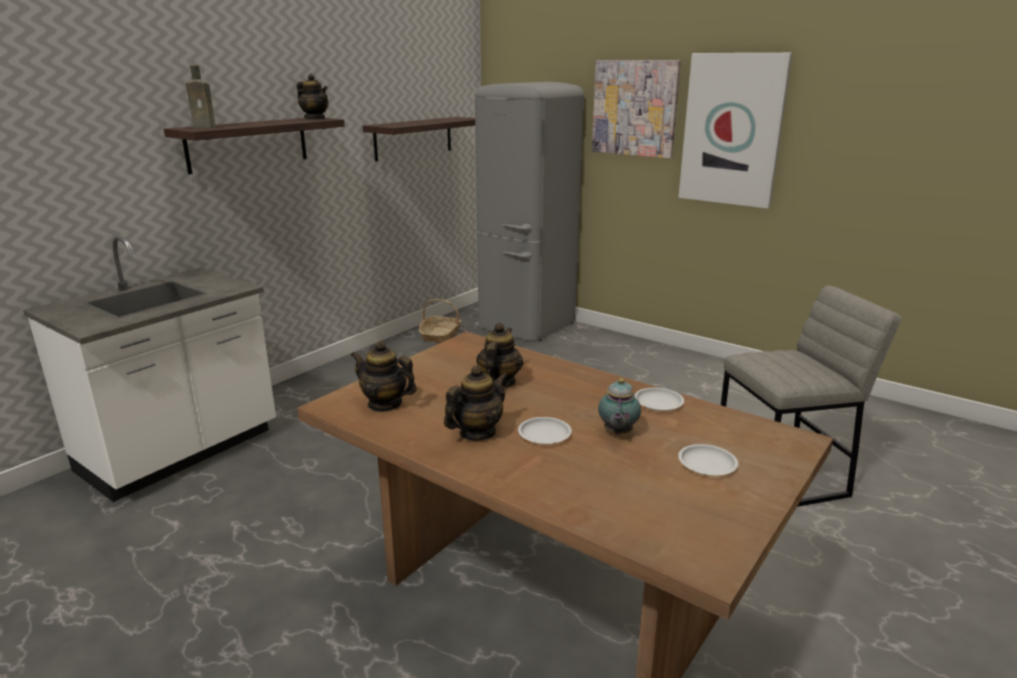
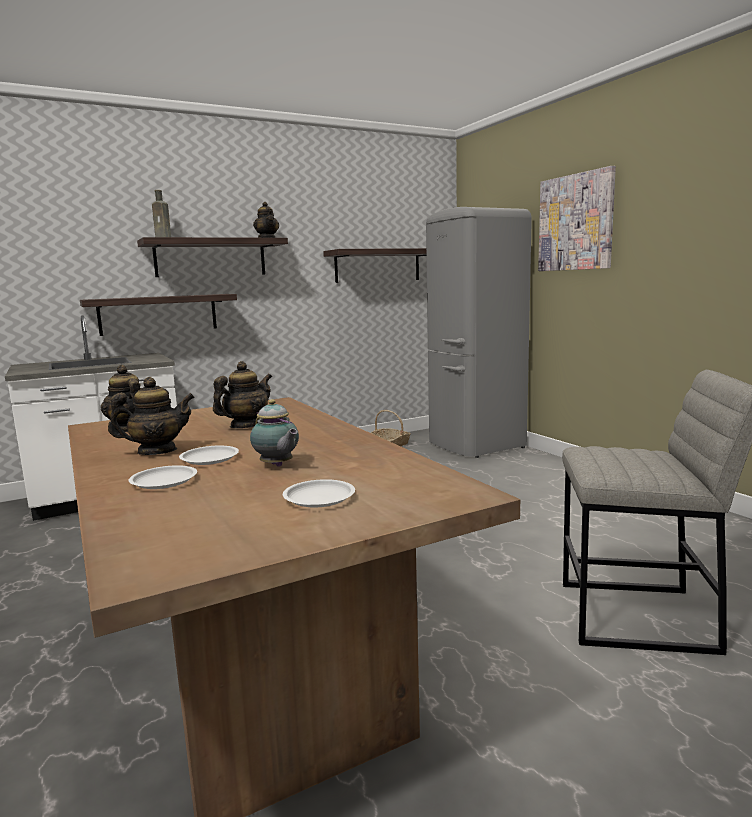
camera: 25 degrees right, 10 degrees down
teapot [598,378,641,435] -> teapot turned 75 degrees counterclockwise [250,399,299,467]
white plate [635,387,684,411] -> white plate moved to [129,465,197,489]
picture [678,53,792,209] -> none
none -> shelf [80,294,237,336]

